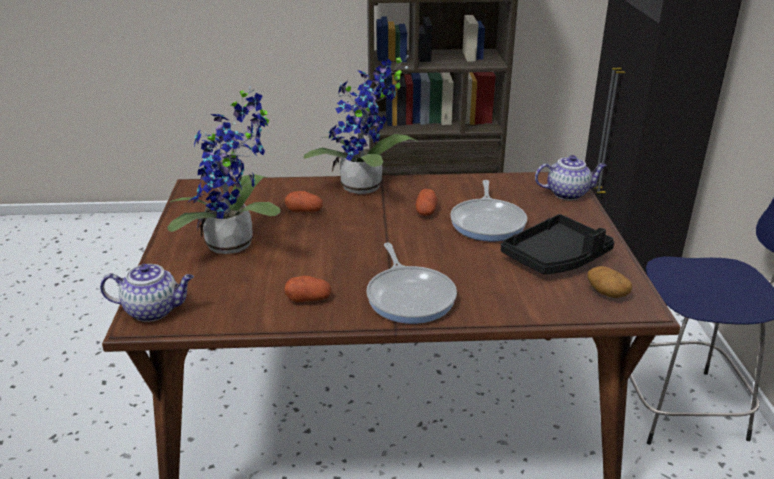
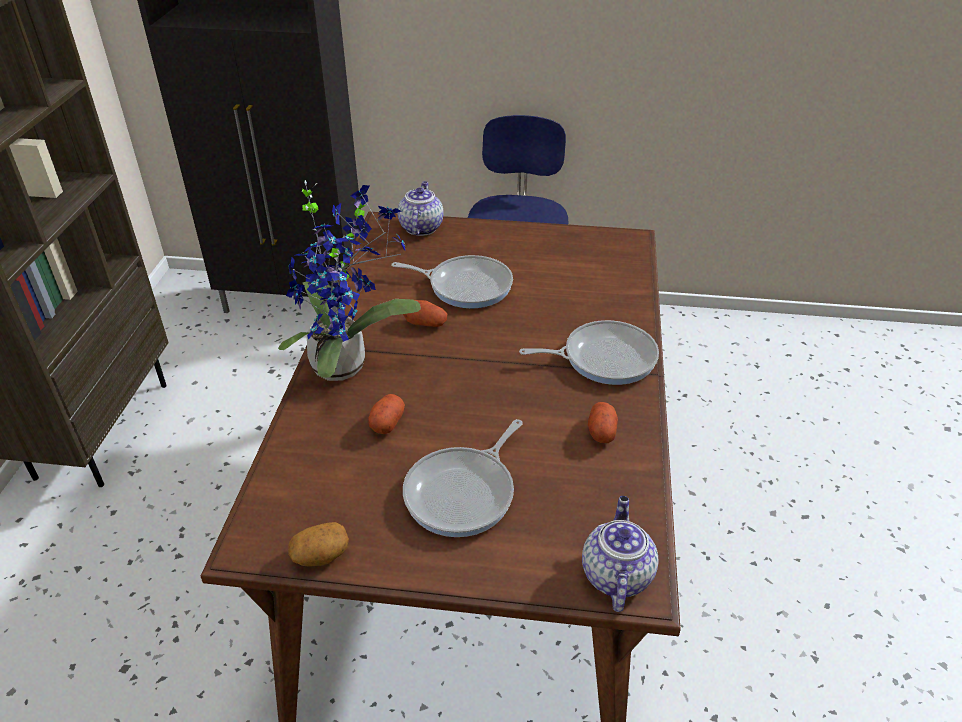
camera: 80 degrees left, 10 degrees up
potted plant [167,85,281,254] -> frying pan [403,419,522,537]
black tray [501,214,615,274] -> none
potato [588,266,632,298] -> potato moved to [288,522,349,567]

